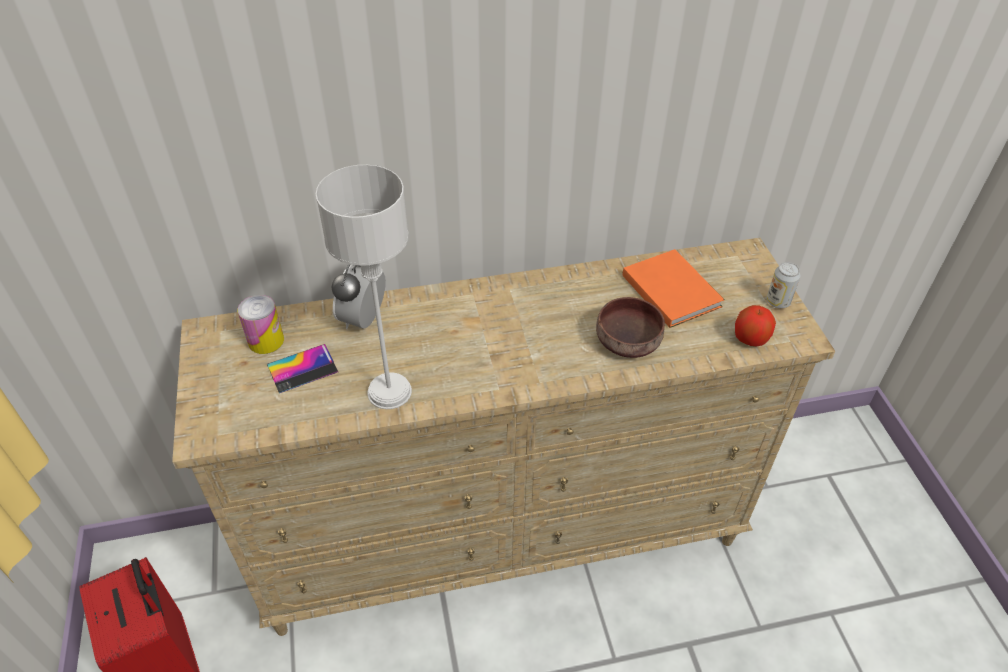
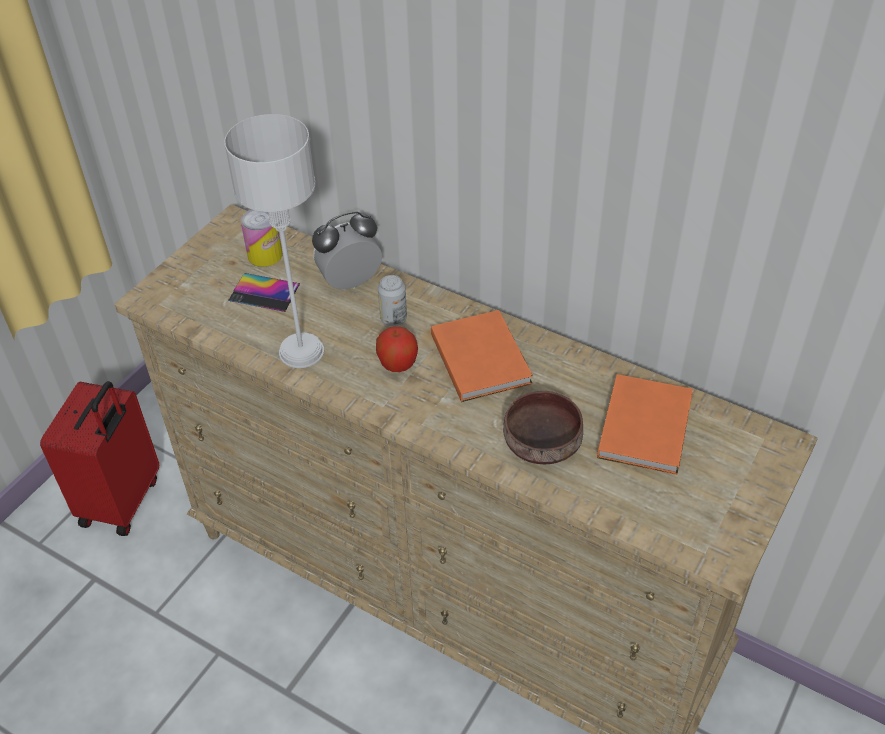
camera: 45 degrees right, 0 degrees up
apple [735,305,776,346] -> apple moved to [376,326,418,372]
can [766,262,801,308] -> can moved to [378,275,407,326]
none -> orange book [431,310,533,402]

